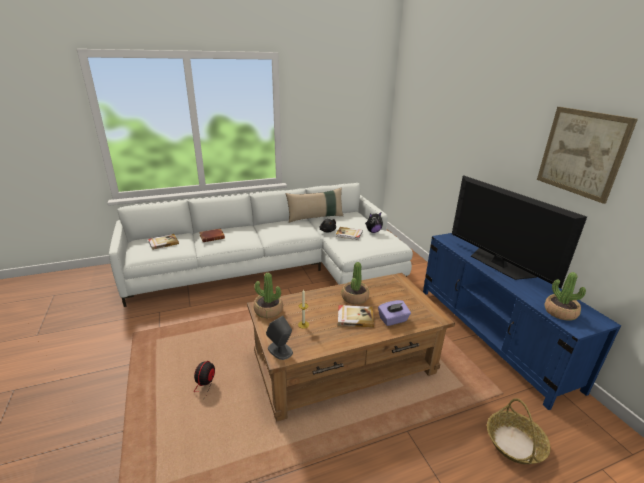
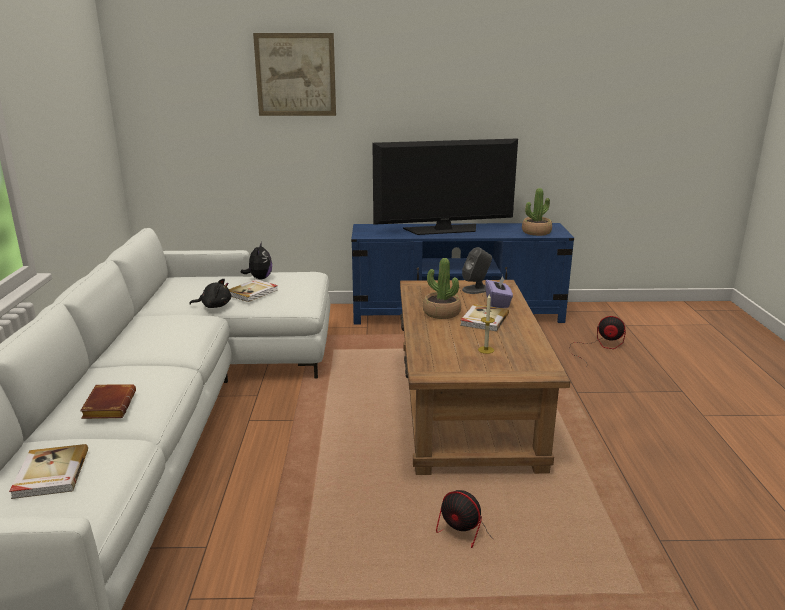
camera: 70 degrees left, 5 degrees down
potted plant [253,273,283,318] -> none
grey speaker [266,316,293,360] -> grey speaker moved to [462,247,492,294]
beige pillow [285,187,343,223] -> none
basket [487,398,550,464] -> fan [569,316,626,368]
picture [537,107,638,204] -> picture moved to [253,33,336,116]

